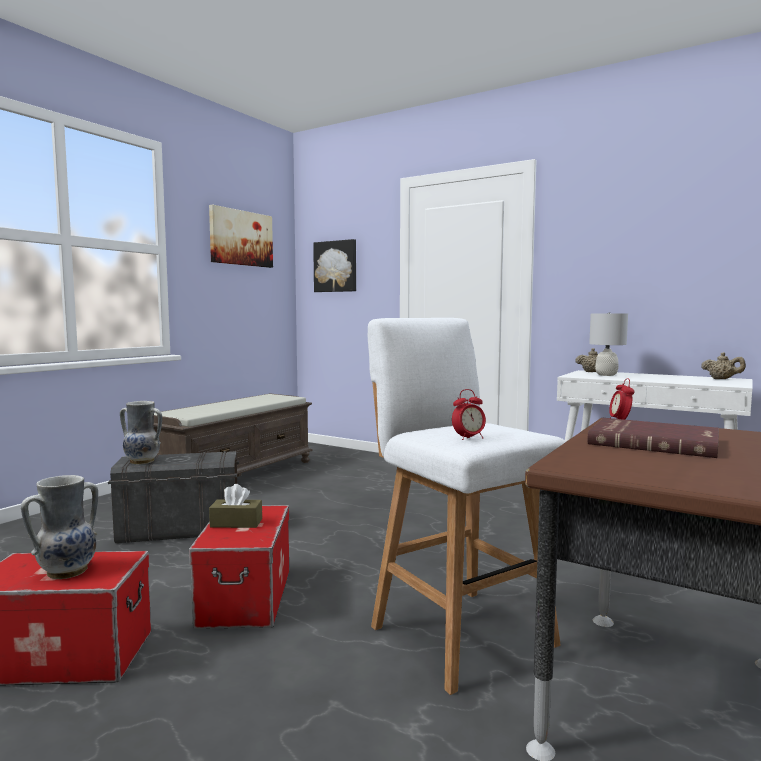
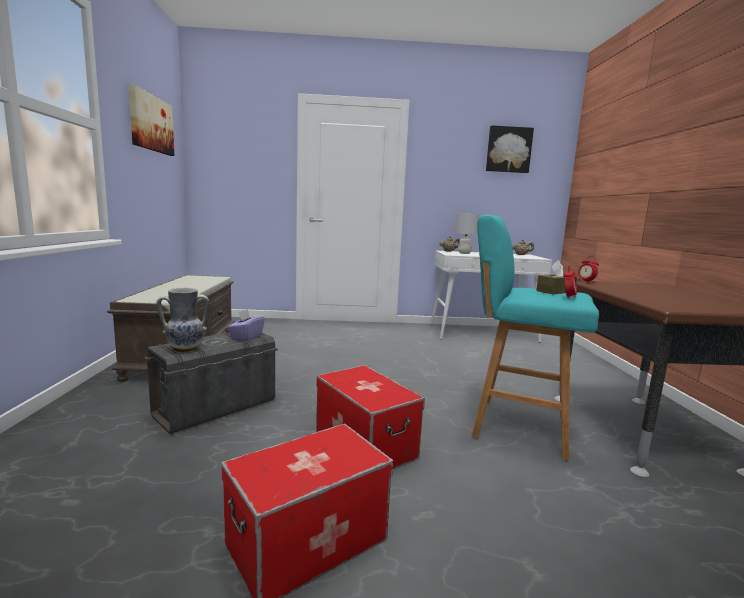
camera: 35 degrees left, 5 degrees up
vase [21,475,98,579] -> none
brown tissue box [209,484,262,528] -> brown tissue box moved to [536,260,577,295]
picture [313,239,356,292] -> picture moved to [486,125,534,173]
white stool [368,318,567,695] -> turquoise stool [472,215,599,461]
red book [587,418,719,458] -> none
none -> purple tissue box [228,309,265,342]

